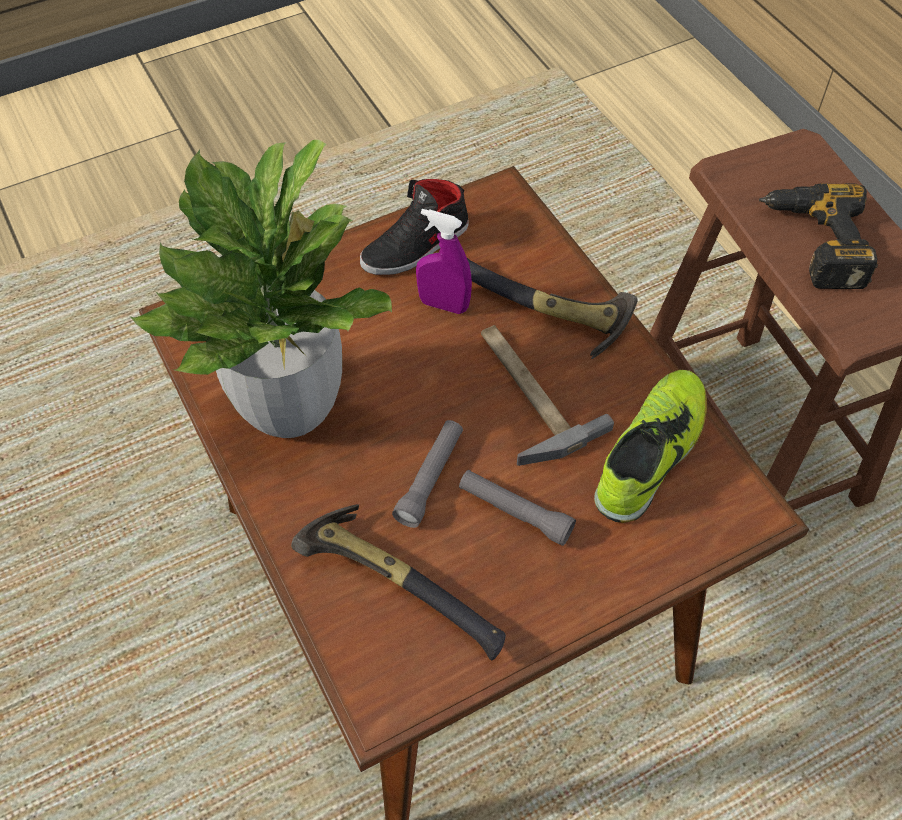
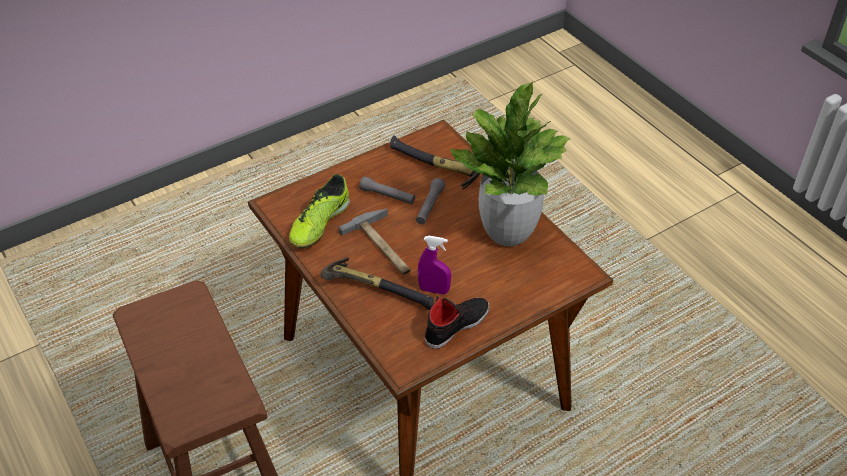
camera: 175 degrees right, 10 degrees down
power drill [759,183,878,289] -> none

